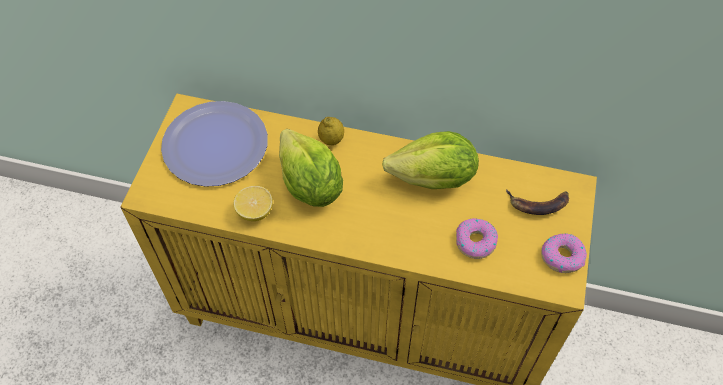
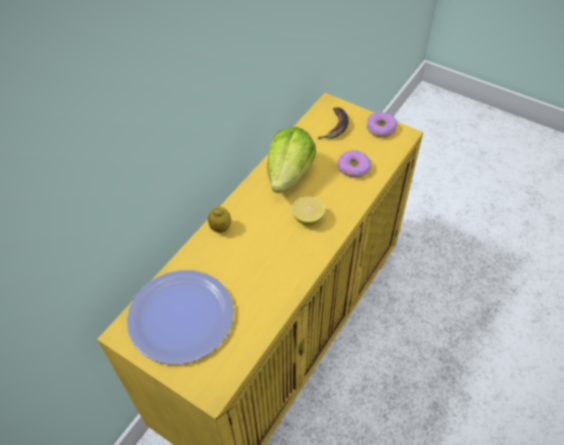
camera: 70 degrees left, 5 degrees down
lemon [233,186,273,221] -> lemon moved to [292,197,325,225]
lettuce [279,129,343,207] -> none

